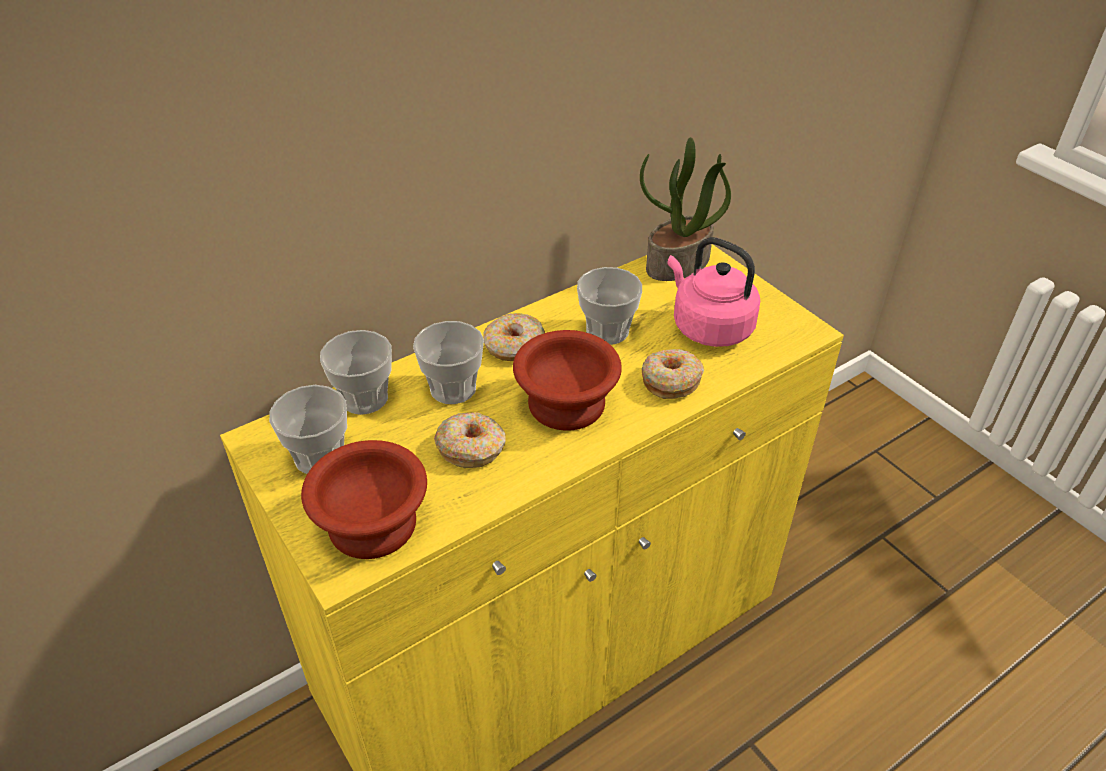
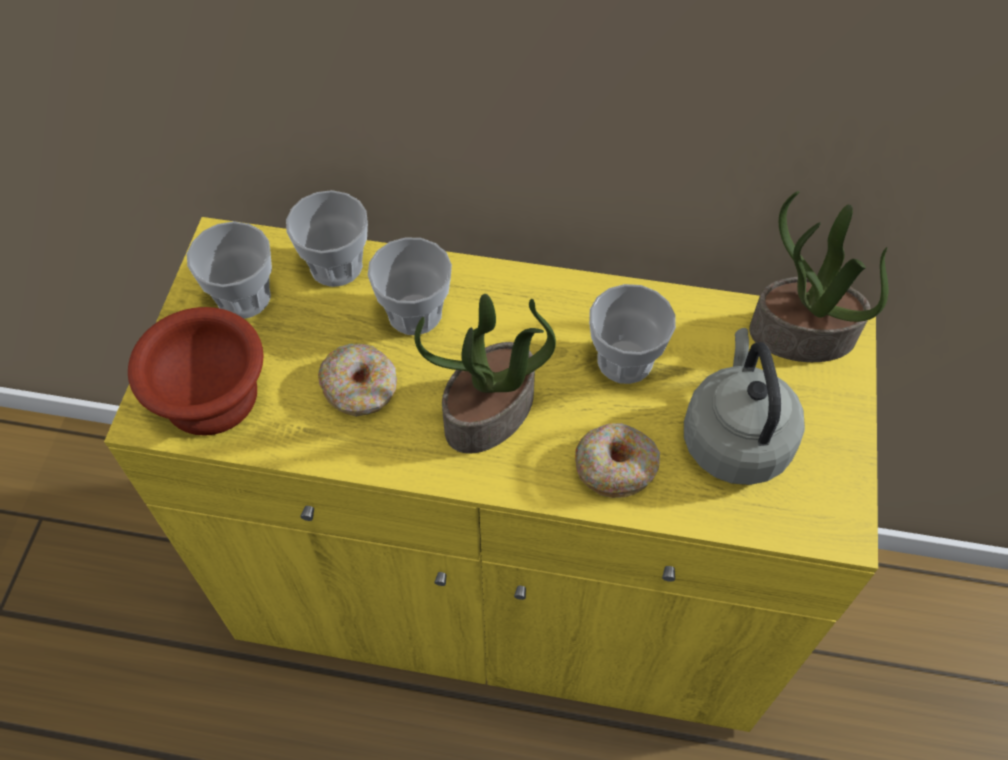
camera: 45 degrees right, 15 degrees up
donut [483,313,545,361] -> none
brown bowl [513,330,622,431] -> potted plant [415,294,556,454]
pink kettle [667,237,760,347] -> grey kettle [684,328,805,485]

